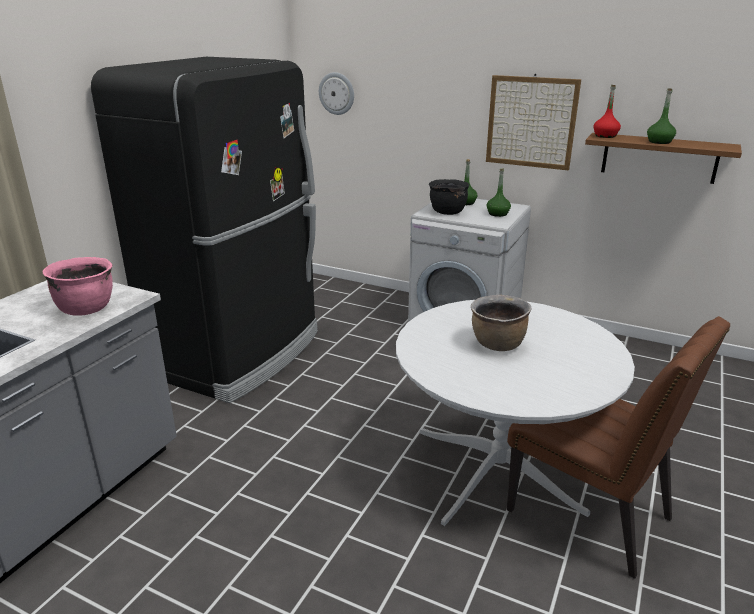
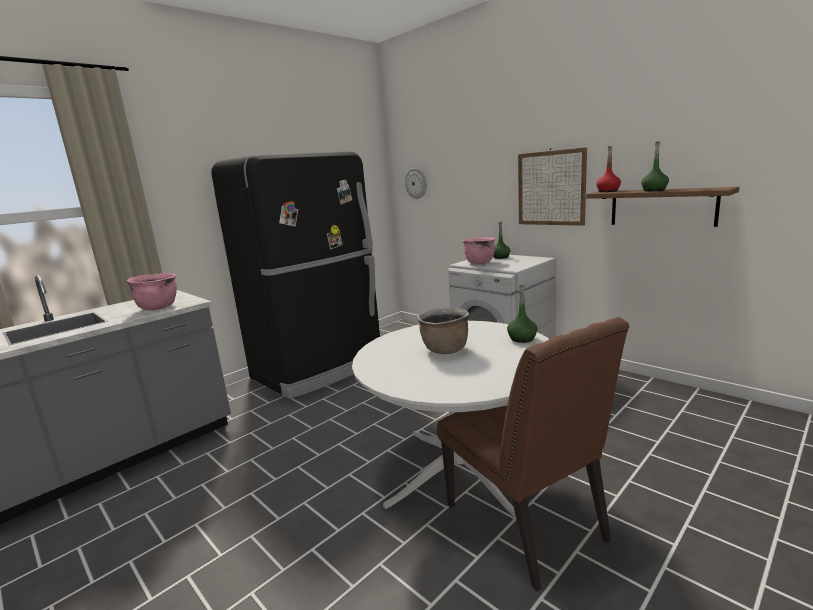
camera: 20 degrees right, 10 degrees down
black cooking pot [429,179,469,215] -> pink cooking pot [462,237,495,264]
green bottle [487,169,511,217] -> green bottle moved to [507,284,538,343]

